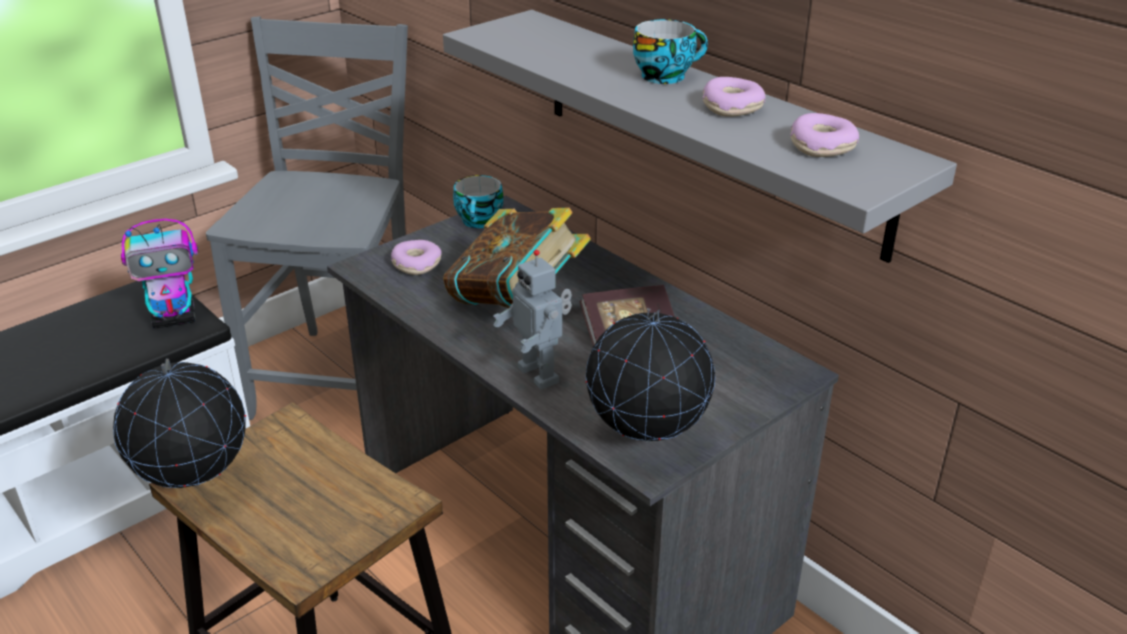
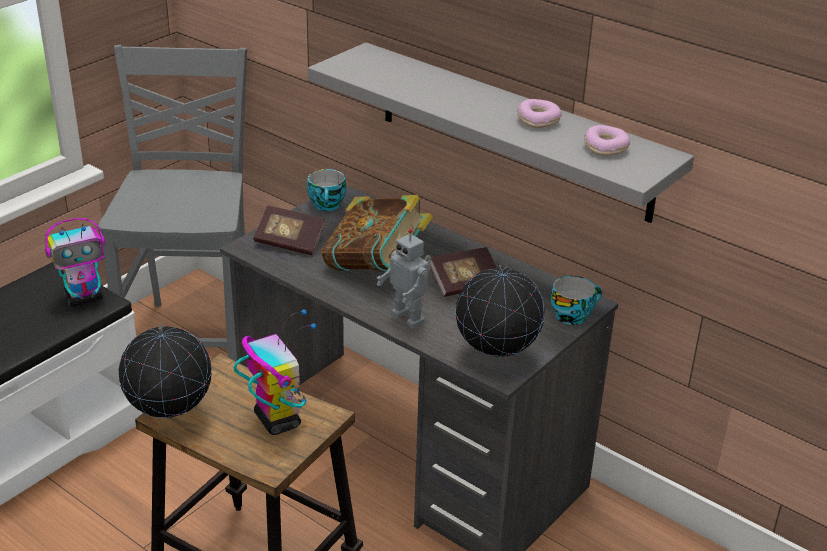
camera: 10 degrees left, 0 degrees up
donut [391,240,441,275] -> book [253,205,325,255]
cup [633,19,708,84] -> cup moved to [551,276,602,325]
none -> toy robot [233,309,317,435]

